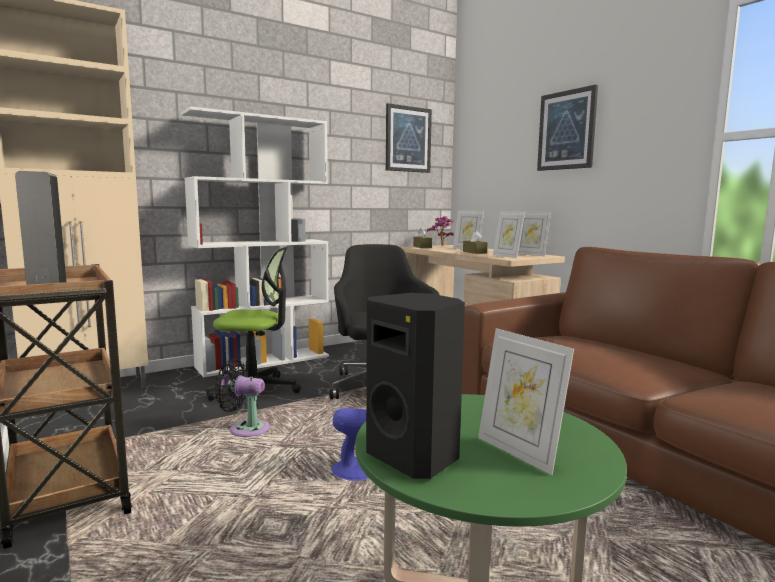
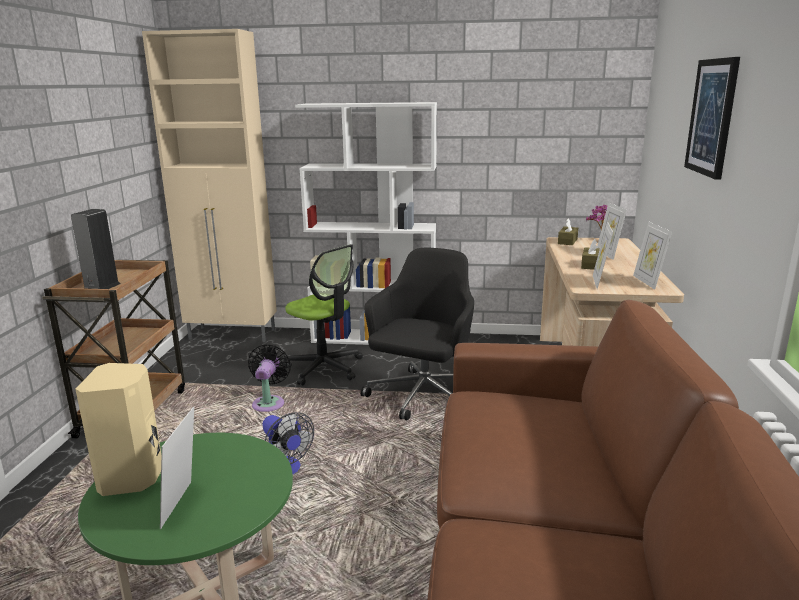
camera: 40 degrees right, 10 degrees up
black fan [215,359,270,437] -> black fan turned 45 degrees clockwise [248,344,291,412]
black speaker [366,293,465,479] -> beige speaker [75,363,161,496]
picture [386,103,432,173] -> none

